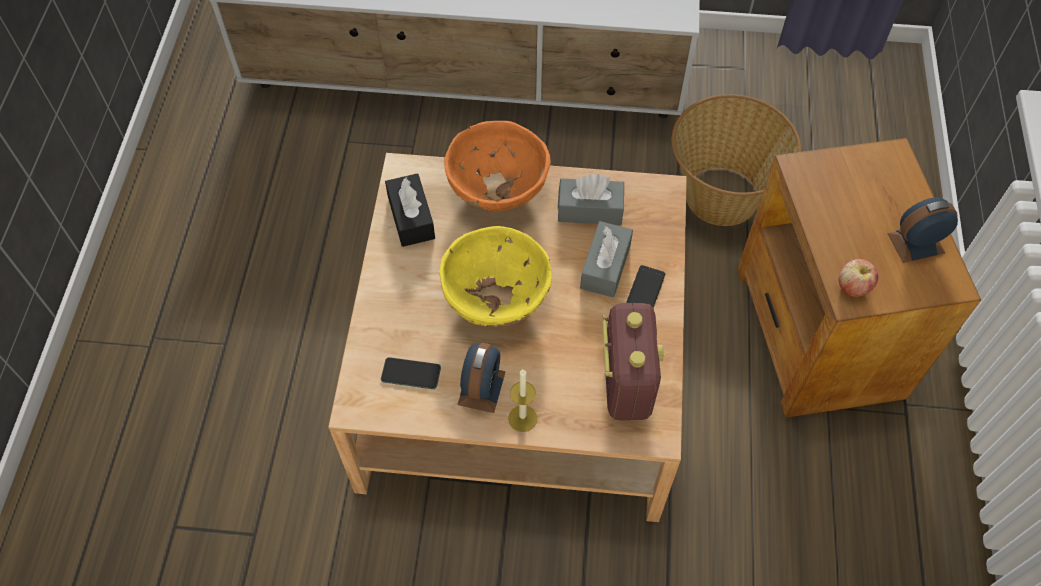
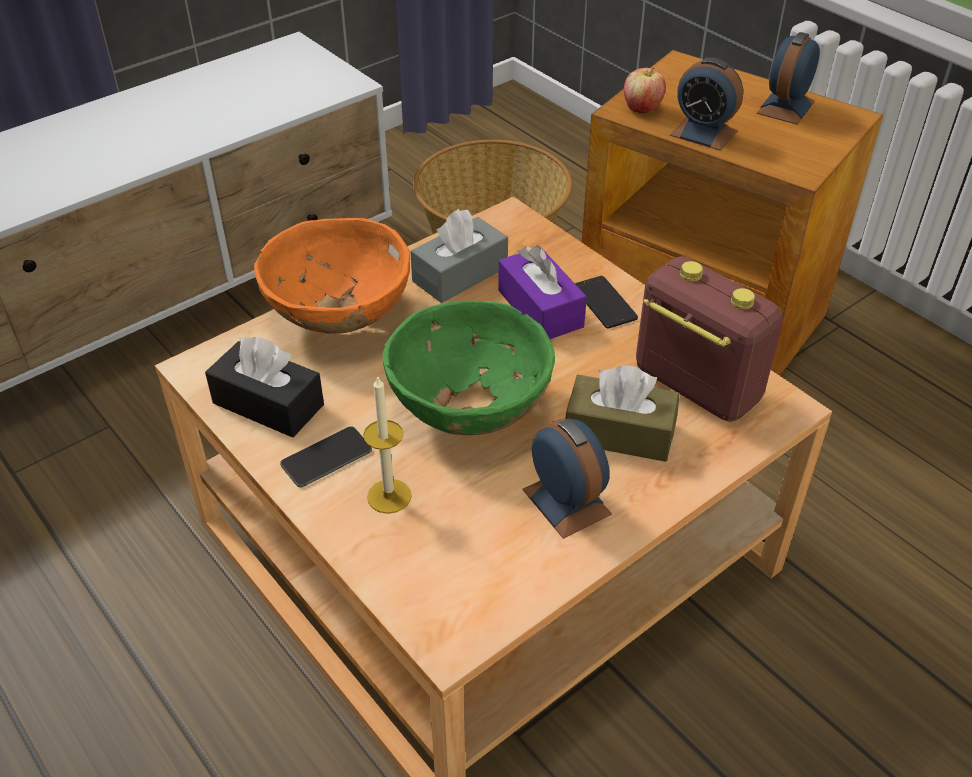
camera: 45 degrees left, 15 degrees down
phone [381,357,441,389] -> phone moved to [280,427,372,487]
yellow bowl [439,226,552,328] -> green bowl [383,301,555,435]
candle [508,370,537,432] -> candle moved to [363,375,412,514]
grey tissue box [580,221,633,298] -> purple tissue box [498,245,587,339]
apple [839,259,878,297] -> apple moved to [624,67,666,113]
none -> brown tissue box [565,365,680,462]
none -> alarm clock [670,57,743,151]

